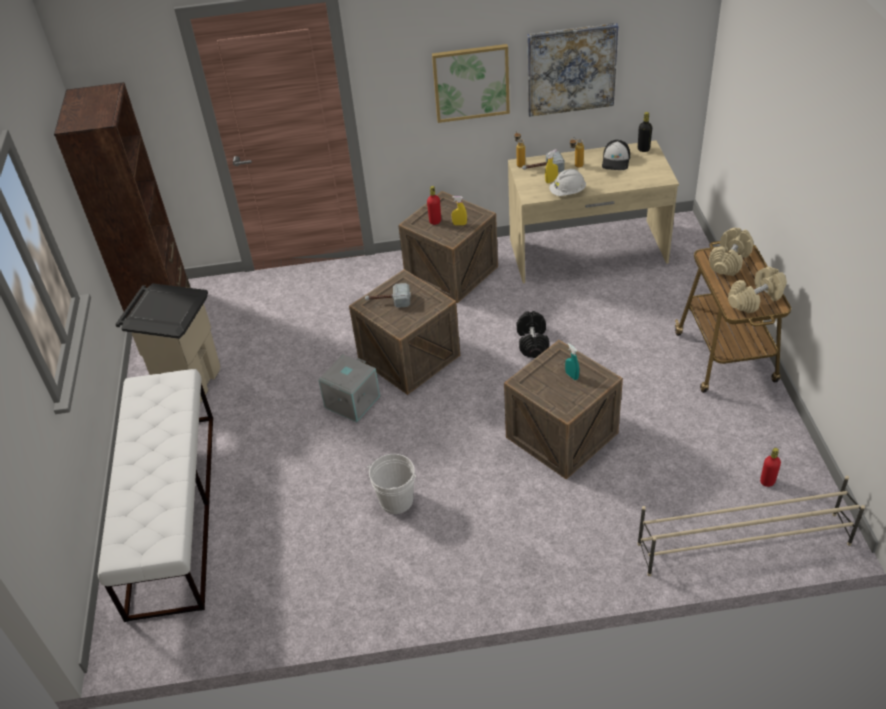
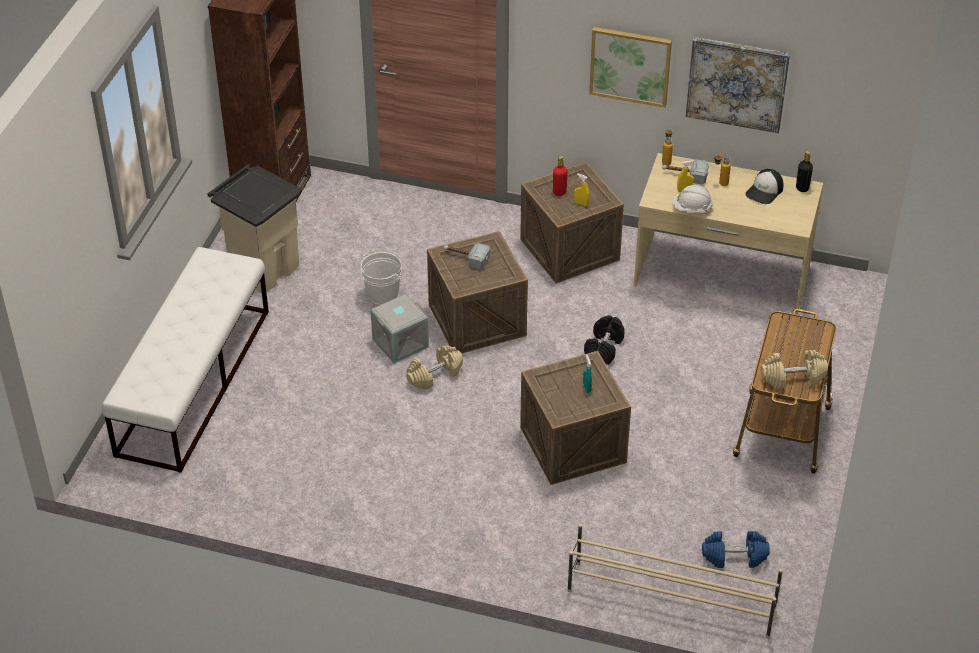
camera: 20 degrees right, 0 degrees up
white bucket [366,454,416,514] -> white bucket moved to [361,252,402,307]
beige dumbbell [709,228,754,276] -> beige dumbbell moved to [406,345,463,390]
red bottle [760,448,781,487] -> blue dumbbell [702,531,770,568]

